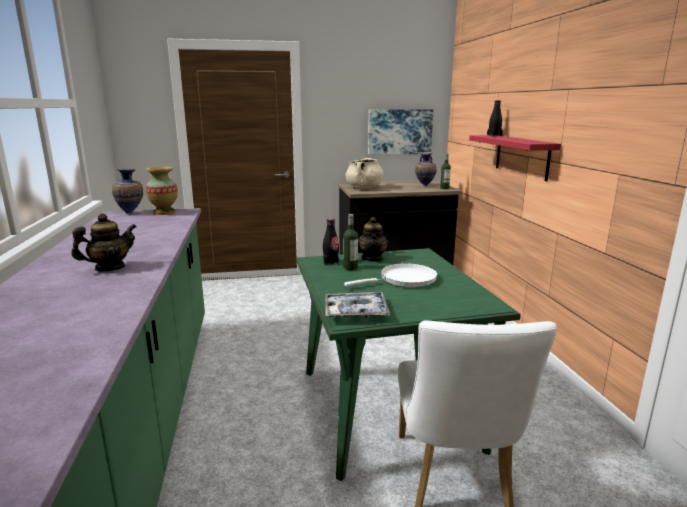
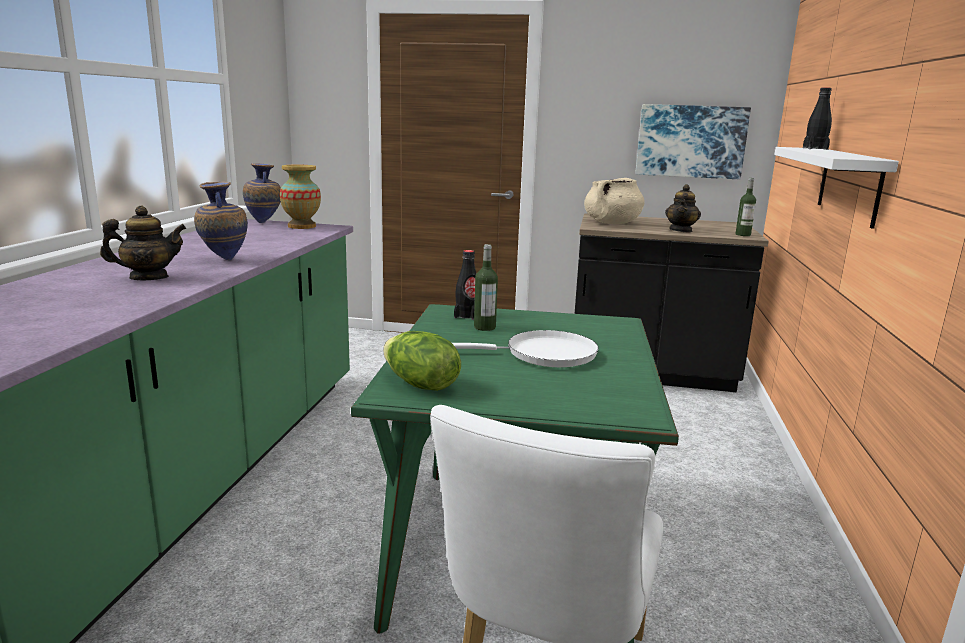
camera: 20 degrees right, 0 degrees up
tray [325,292,390,318] -> lettuce [383,331,461,391]
teapot [358,217,389,262] -> teapot moved to [665,184,701,233]
vase [415,152,437,186] -> vase moved to [194,182,248,261]
red shelf [469,135,561,181] -> white shelf [774,147,899,229]

